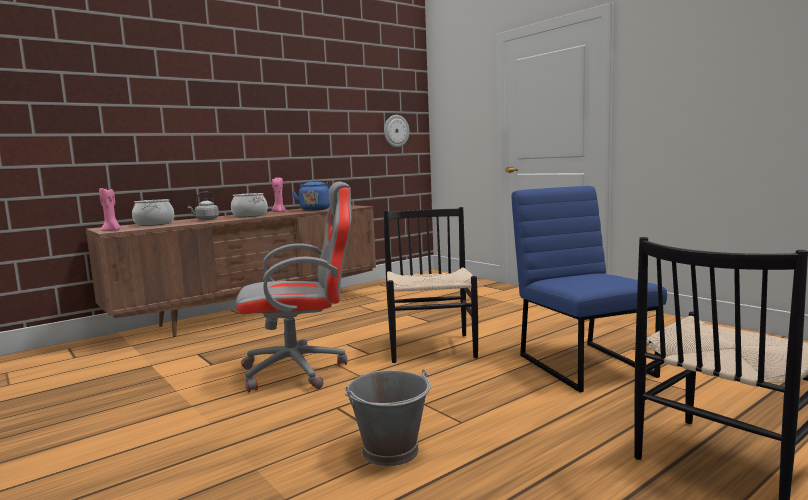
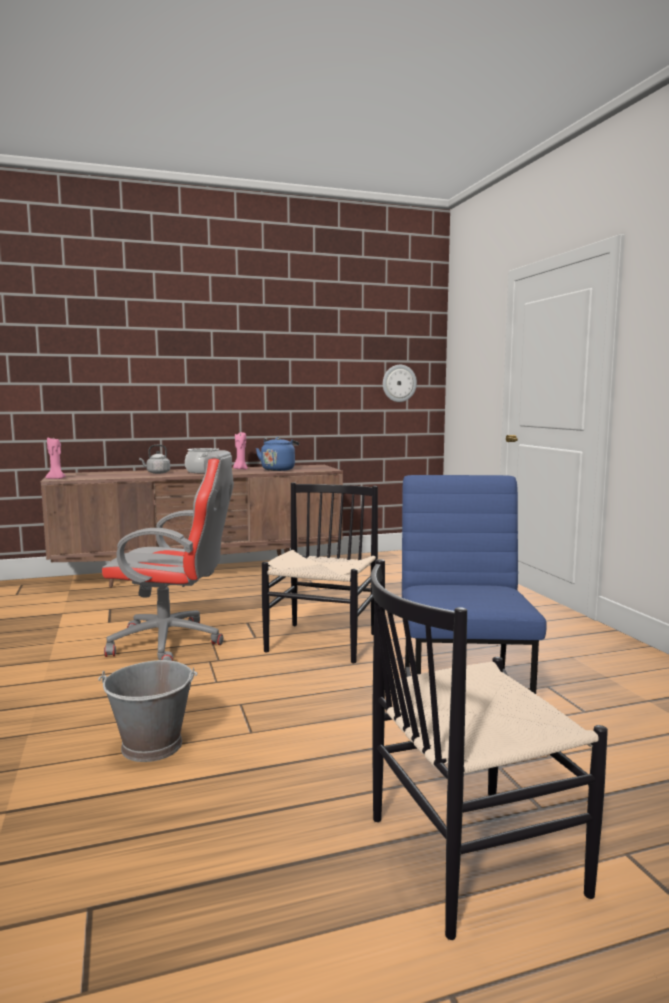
camera: 20 degrees right, 0 degrees up
cooking pot [132,199,174,226] -> none

